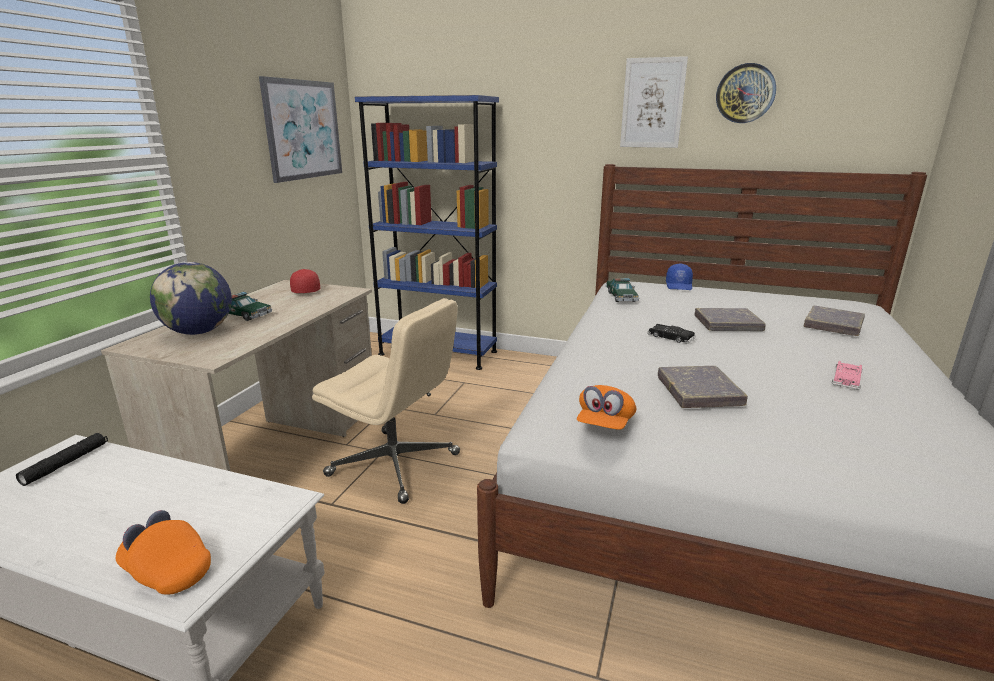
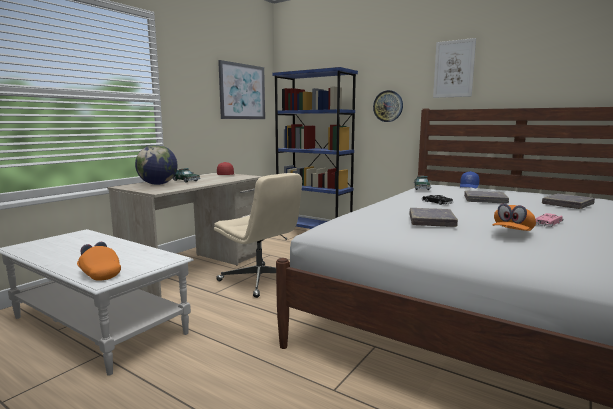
camera: 15 degrees right, 10 degrees down
black flashlight [16,433,108,486] -> none
orange cap [577,385,636,430] -> orange cap moved to [493,203,536,231]
wall clock [716,63,776,123] -> wall clock moved to [373,90,403,122]

